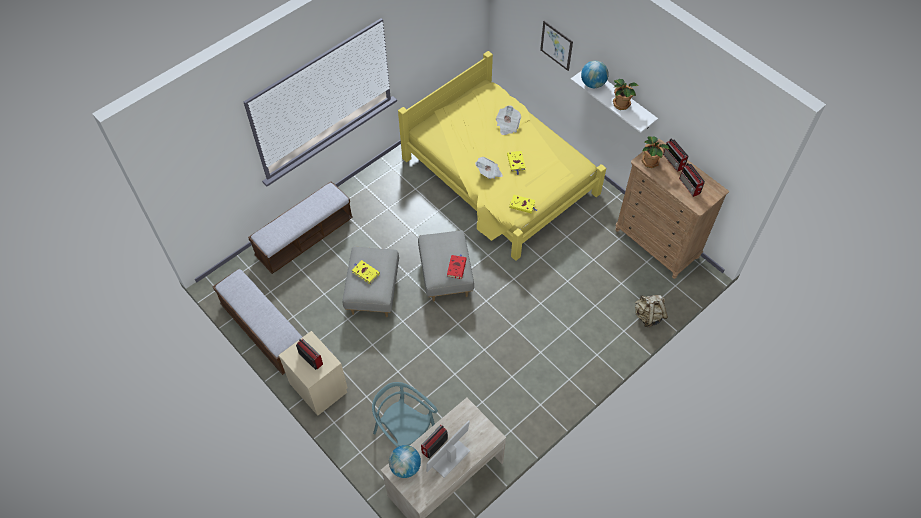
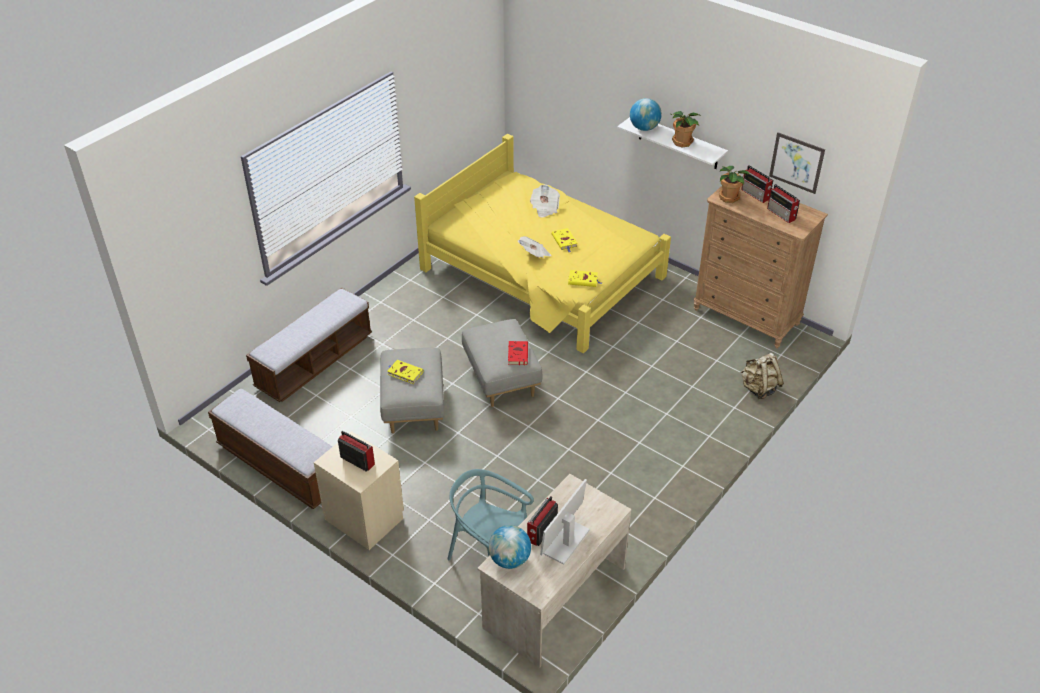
camera: 10 degrees left, 15 degrees down
picture [540,21,573,71] -> picture moved to [769,132,825,194]

